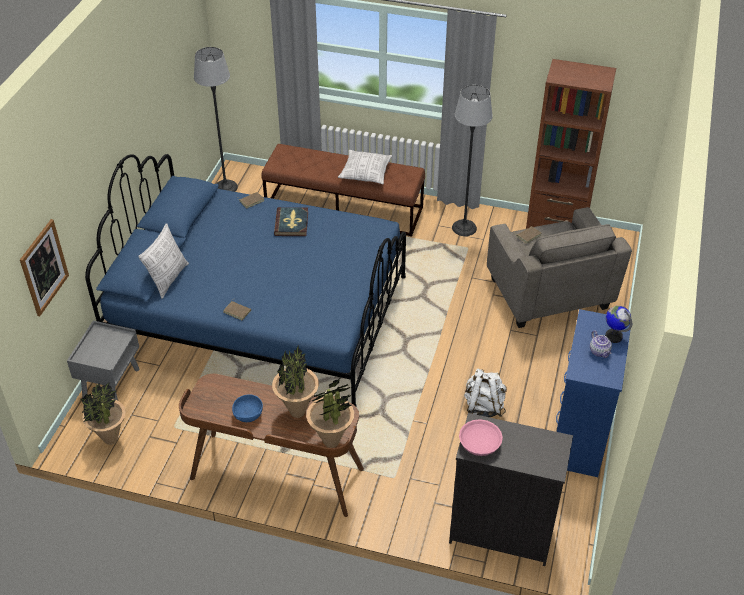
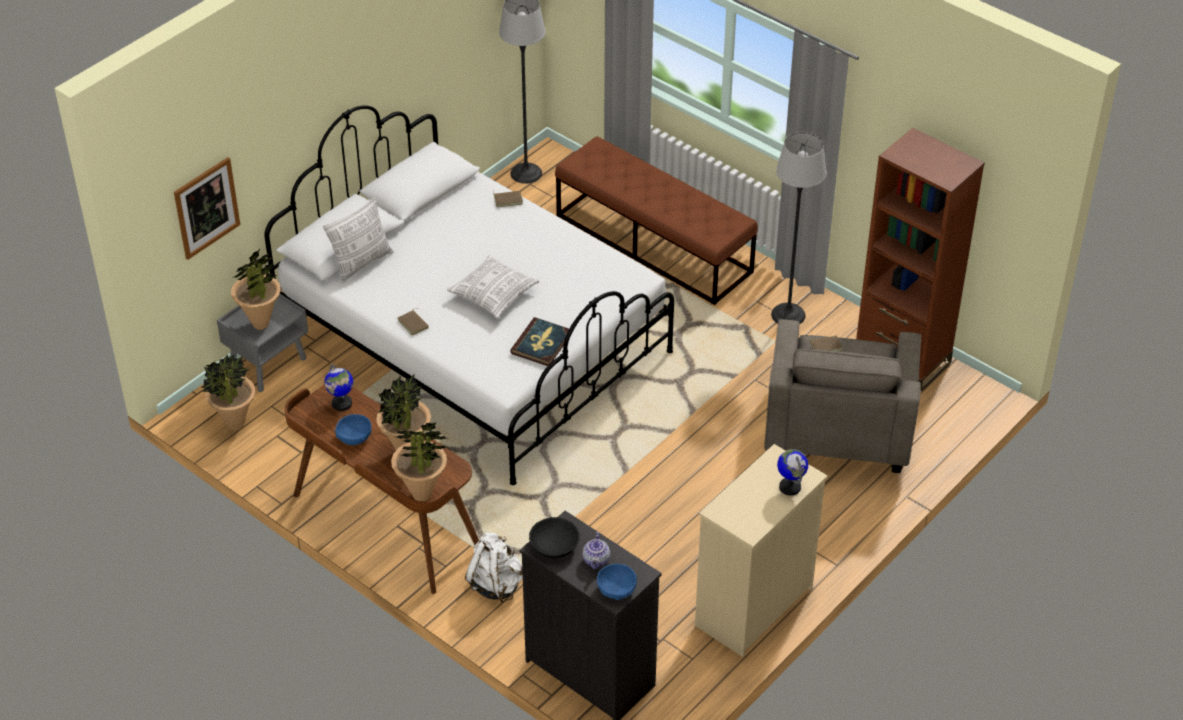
camera: 25 degrees right, 0 degrees up
blue bed [85,154,406,406] -> white bed [264,105,674,485]
book [274,207,308,236] -> book moved to [511,317,569,366]
pillow [338,150,393,184] -> pillow moved to [447,255,539,318]
pink bowl [459,419,503,456] -> black bowl [529,517,580,559]
white backpack [464,369,507,417] -> white backpack moved to [465,533,523,603]
blue dresser [556,309,631,477] -> beige dresser [695,444,828,657]
teapot [590,330,612,358] -> teapot moved to [583,532,610,569]
none -> potted plant [231,249,281,330]
none -> globe [324,365,353,411]
none -> blue bowl [597,564,637,600]

